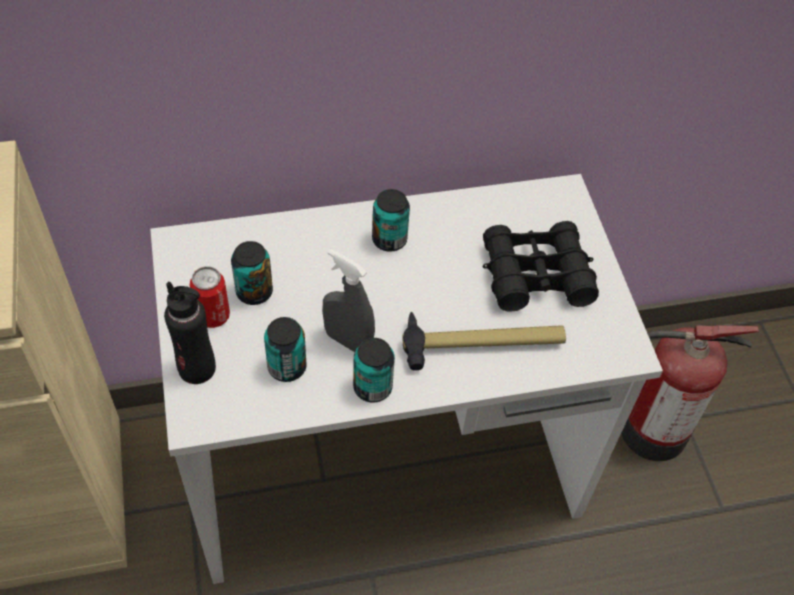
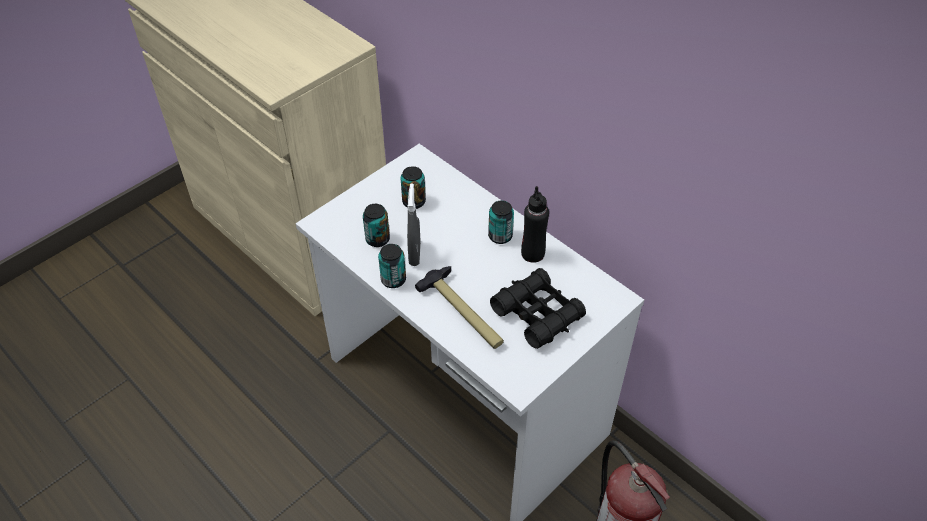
camera: 60 degrees right, 5 degrees down
black bottle [164,282,216,384] -> black bottle moved to [521,186,549,263]
can [190,266,230,328] -> none

